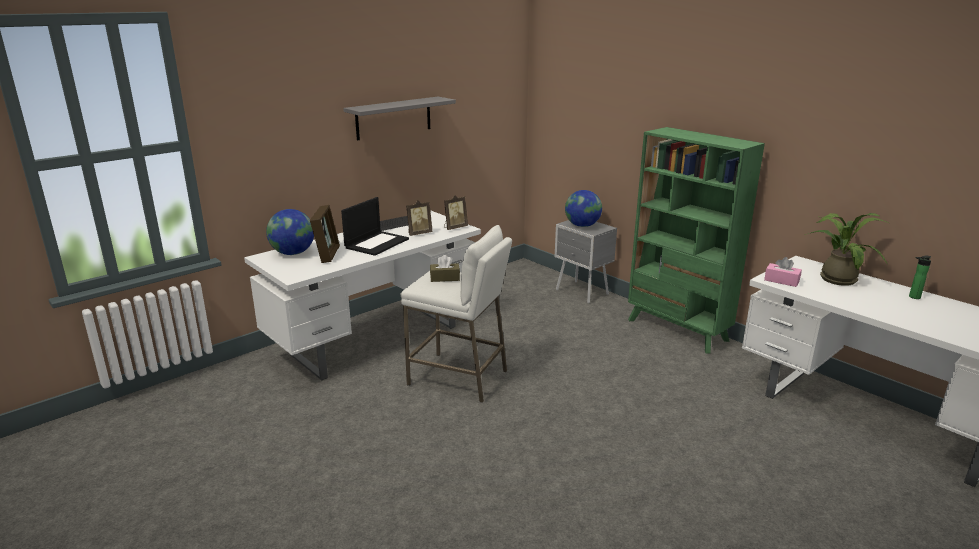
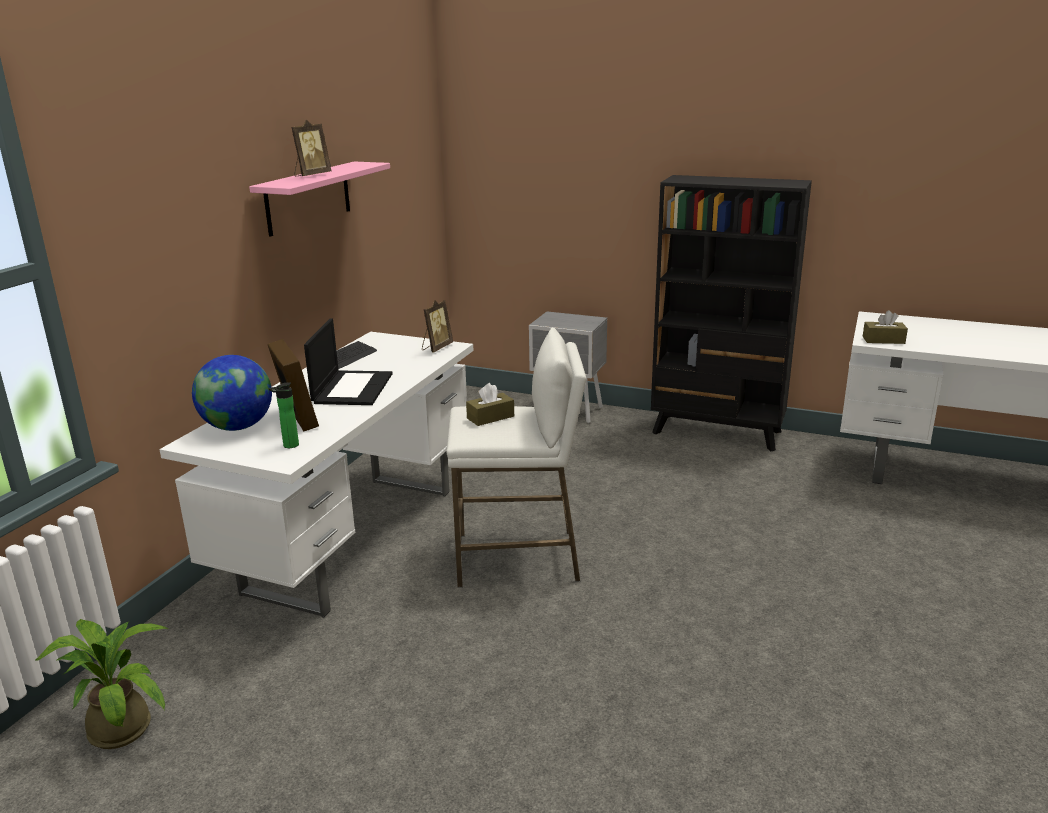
camera: 25 degrees left, 0 degrees up
grey shelf [343,97,456,140] -> pink shelf [249,162,390,237]
picture frame [406,200,432,236] -> picture frame moved to [291,120,331,176]
globe [565,190,602,227] -> none
green bookcase [628,127,765,354] -> black bookcase [651,175,812,451]
pink tissue box [764,257,802,287] -> brown tissue box [863,310,908,344]
potted plant [805,213,889,286] -> potted plant moved to [35,618,168,749]
bottle [909,255,931,299] -> bottle moved to [269,383,299,448]

